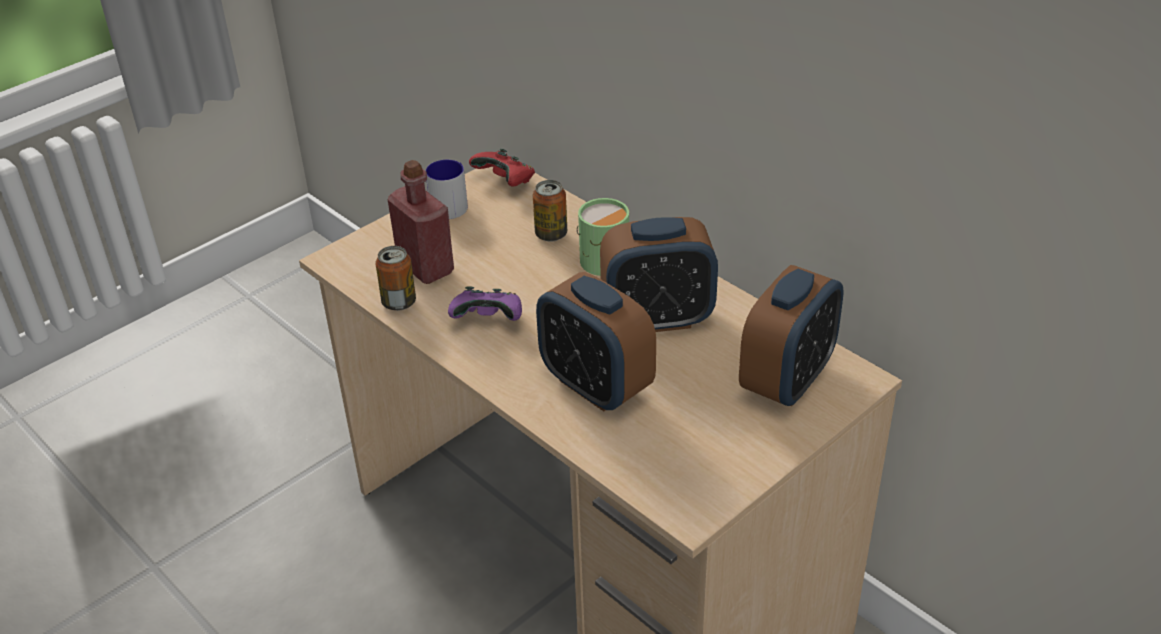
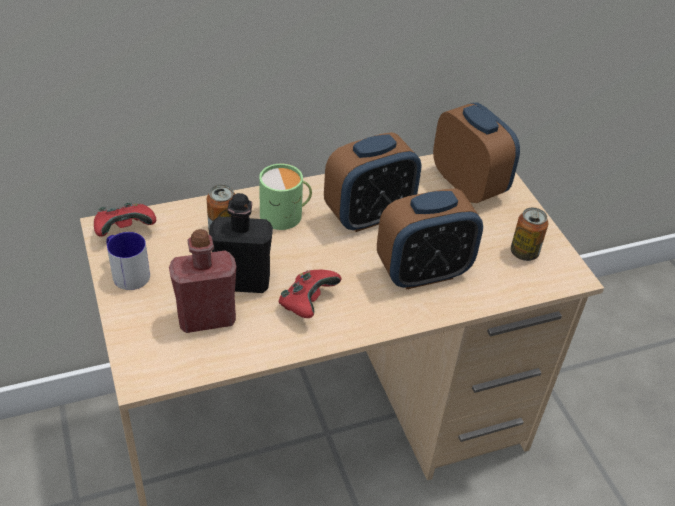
camera: 70 degrees left, 5 degrees up
can [375,246,416,311] -> can moved to [511,208,548,261]
purple game controller [448,287,522,321] -> red game controller [279,270,342,318]
alarm clock [600,217,718,332] -> alarm clock turned 45 degrees clockwise [324,132,422,232]
none -> black bottle [209,193,273,293]

